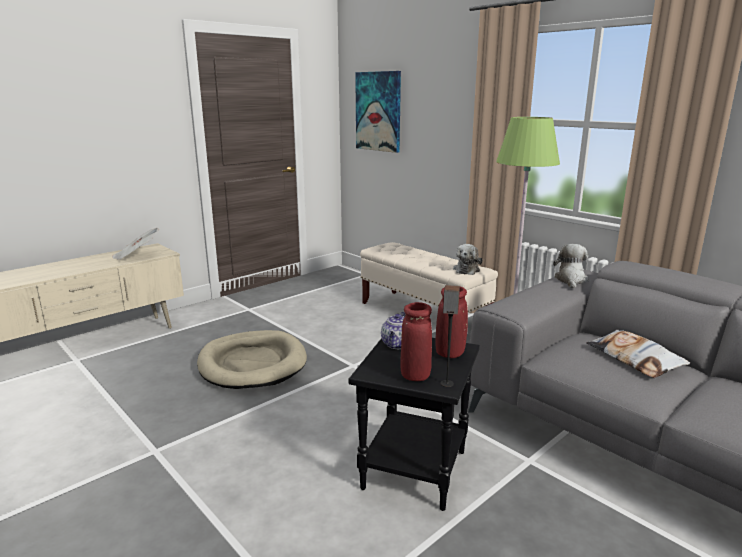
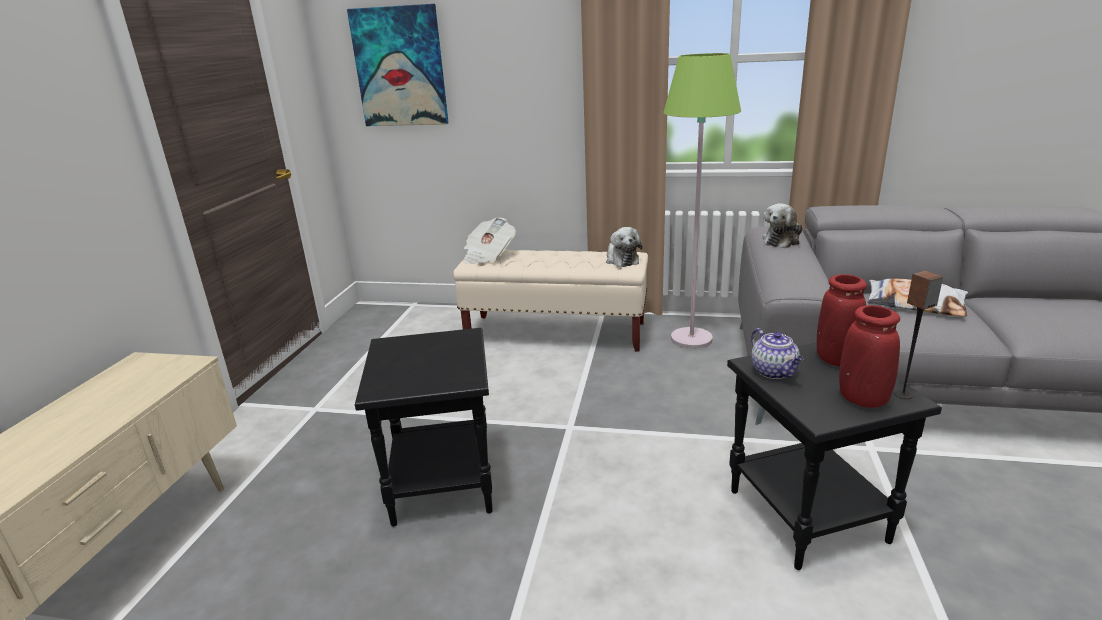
camera: 35 degrees left, 5 degrees up
newspaper [112,228,159,260] -> newspaper moved to [463,217,516,264]
beige dog bed [197,330,307,389] -> black side table [355,328,493,527]
plush toy [553,244,589,289] -> plush toy turned 120 degrees counterclockwise [763,203,803,248]

